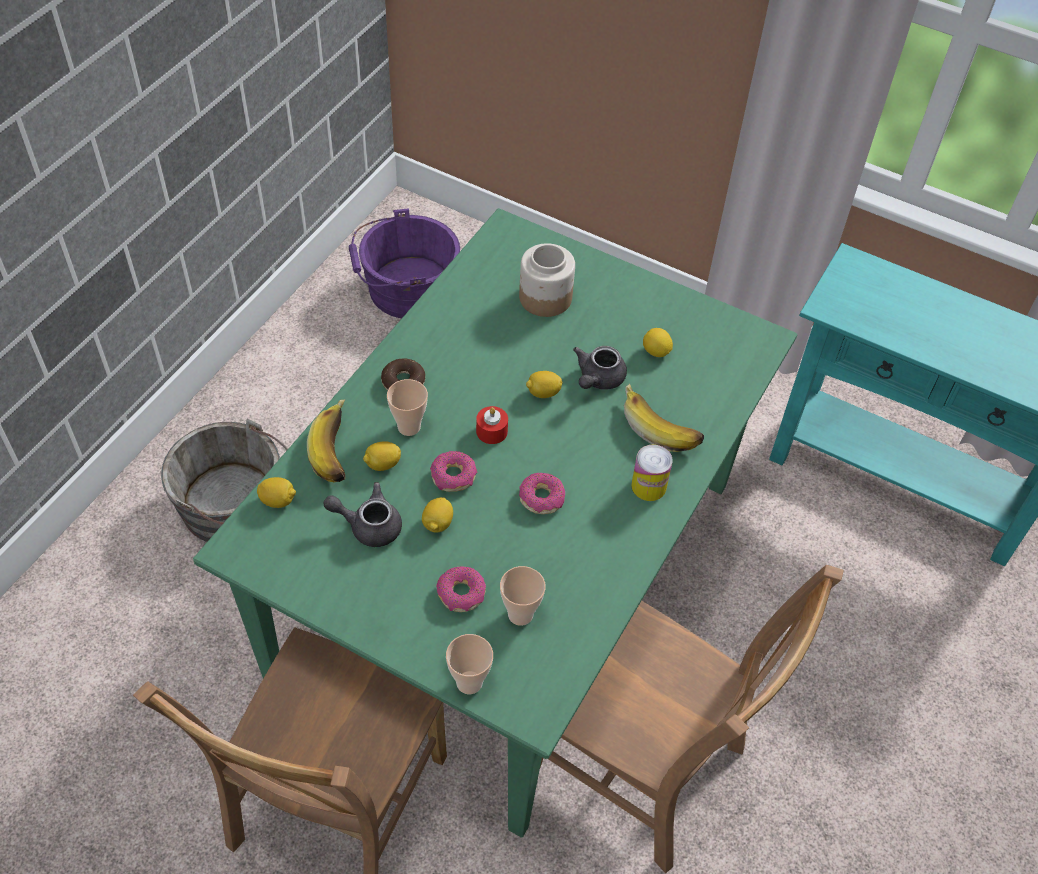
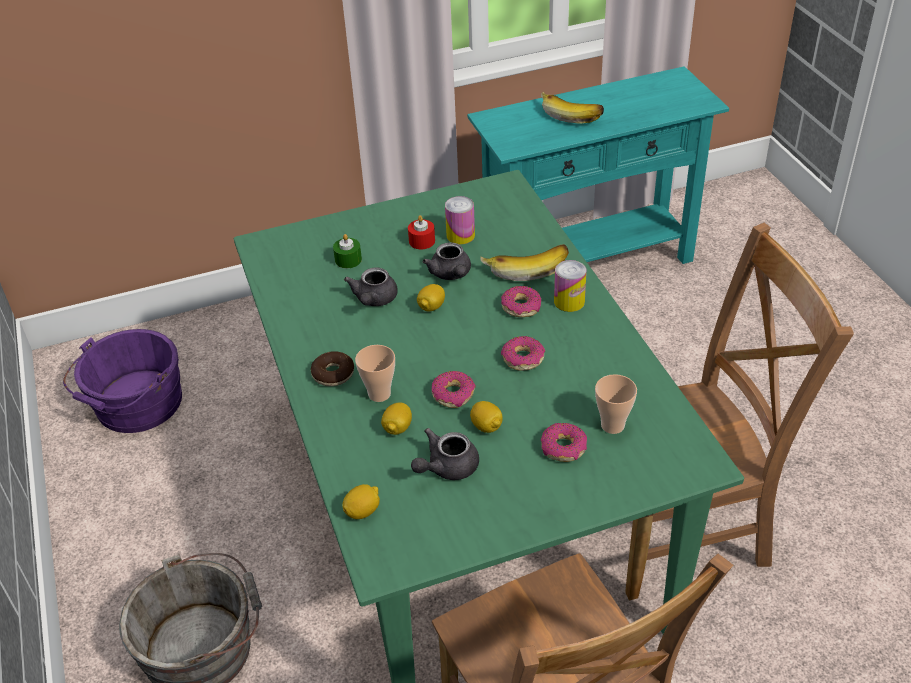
camera: 45 degrees left, 10 degrees down
banana [307,400,345,482] -> banana moved to [541,92,604,124]
cup [446,634,493,694] -> none
red candle [476,406,508,444] -> red candle moved to [408,215,435,249]
jar [519,243,575,317] -> green candle [333,234,362,268]
lemon [643,328,673,357] -> can [445,196,475,245]
none -> grey teapot [344,268,398,306]
none -> donut [501,286,541,317]

